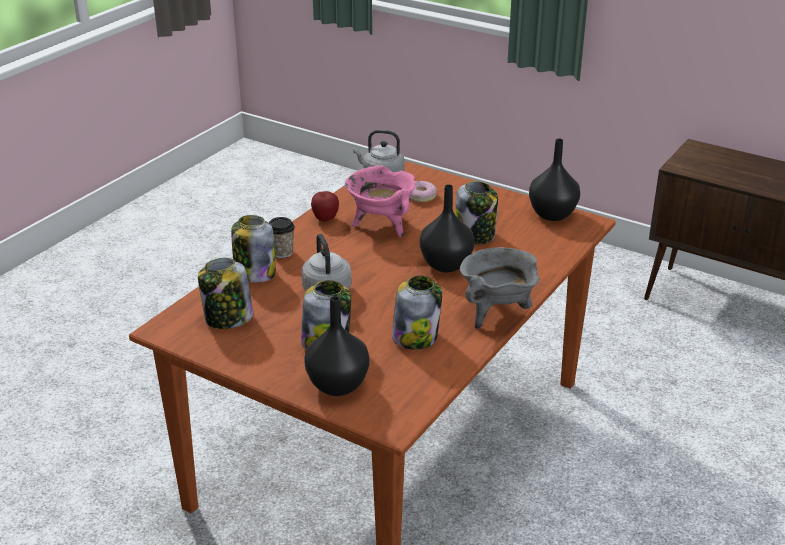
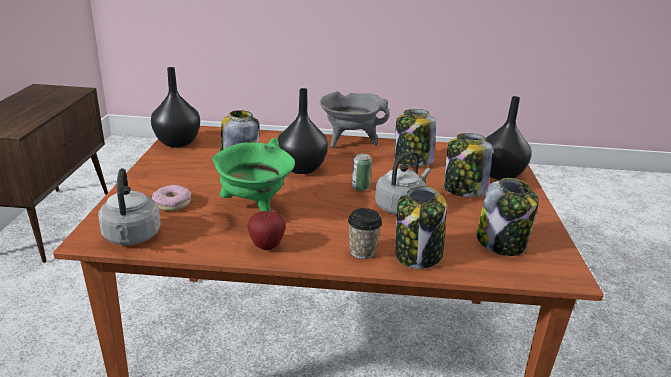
camera: 120 degrees left, 5 degrees down
pink cooking pot [345,166,415,238] -> green cooking pot [212,138,295,212]
none -> can [352,154,372,191]

